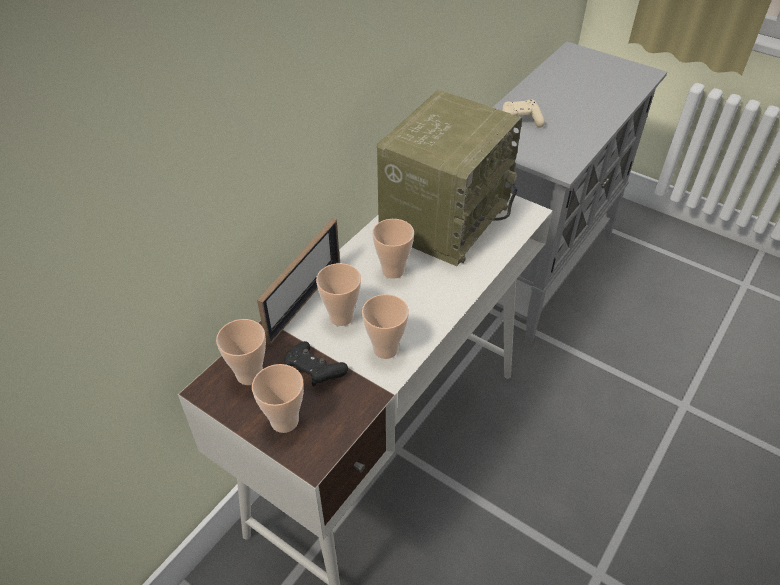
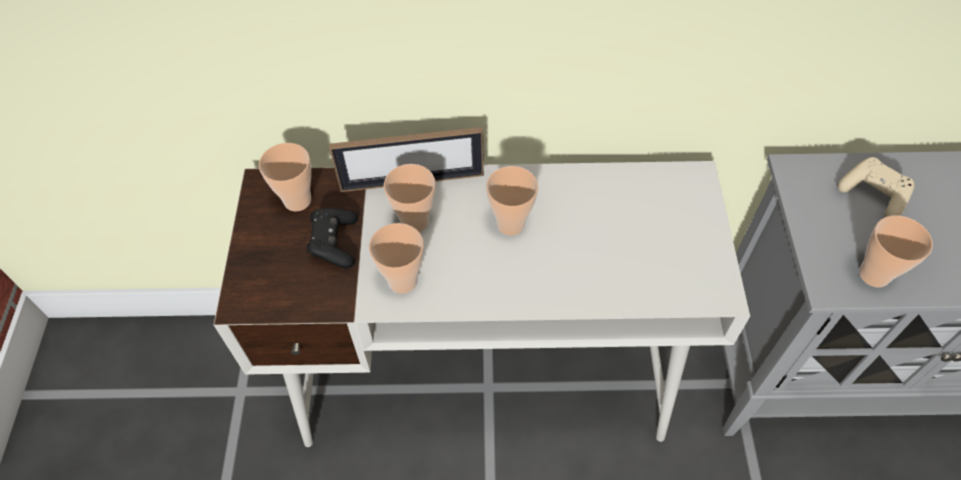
camera: 55 degrees right, 10 degrees up
cup [252,364,304,433] -> cup moved to [859,215,933,287]
radio [377,90,522,266] -> none

